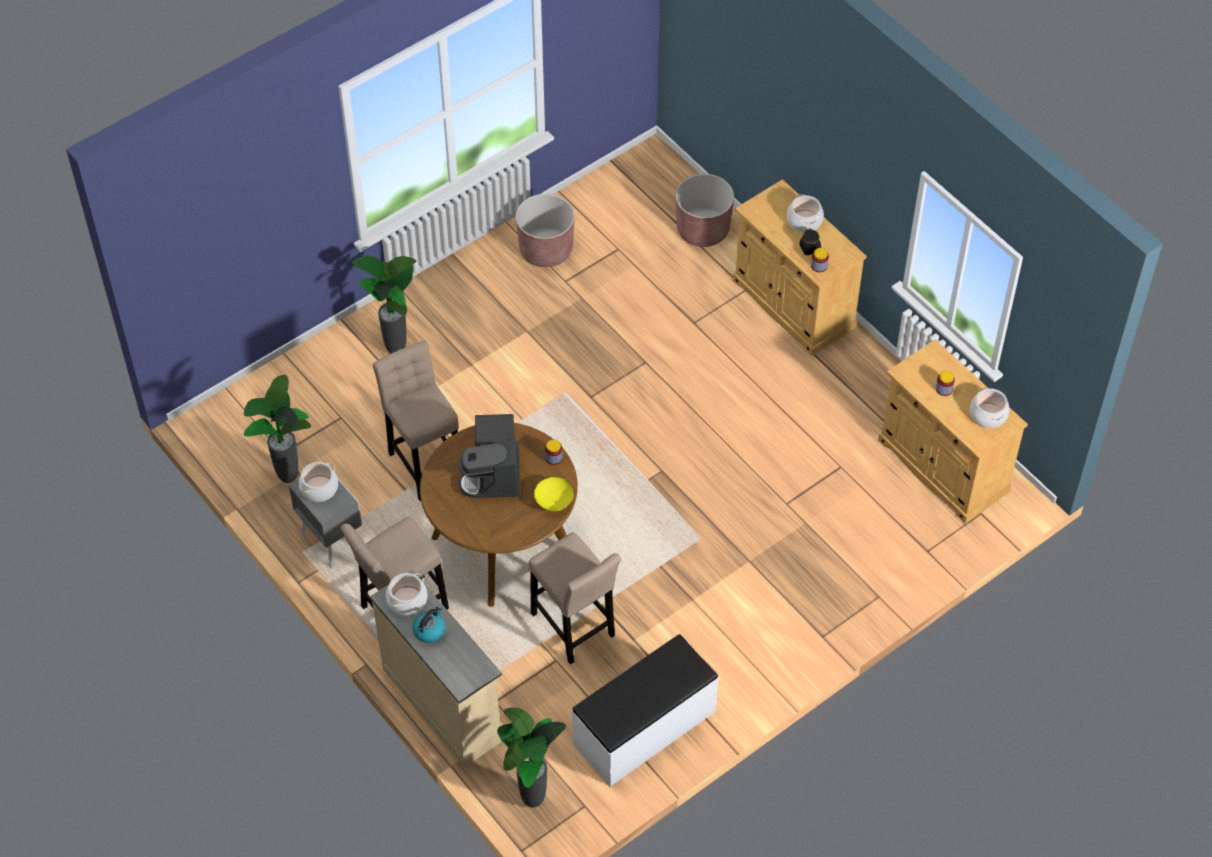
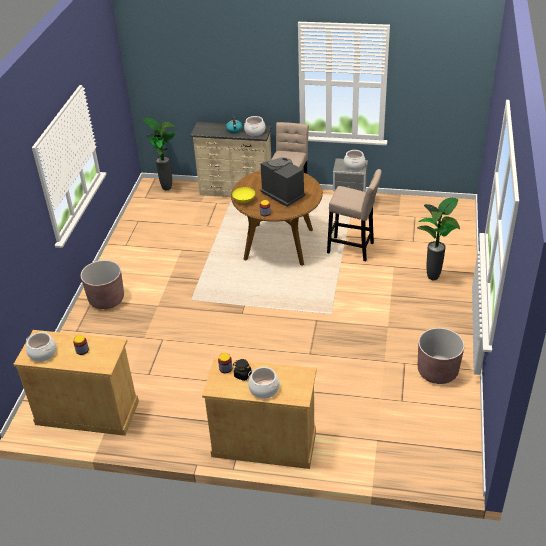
camera: 140 degrees right, 15 degrees down
potted plant [243,375,311,483] -> none
beige stool [529,532,621,664] -> none
white bench [572,634,719,786] -> none
brown planter [676,174,734,247] -> brown planter moved to [81,260,124,309]

